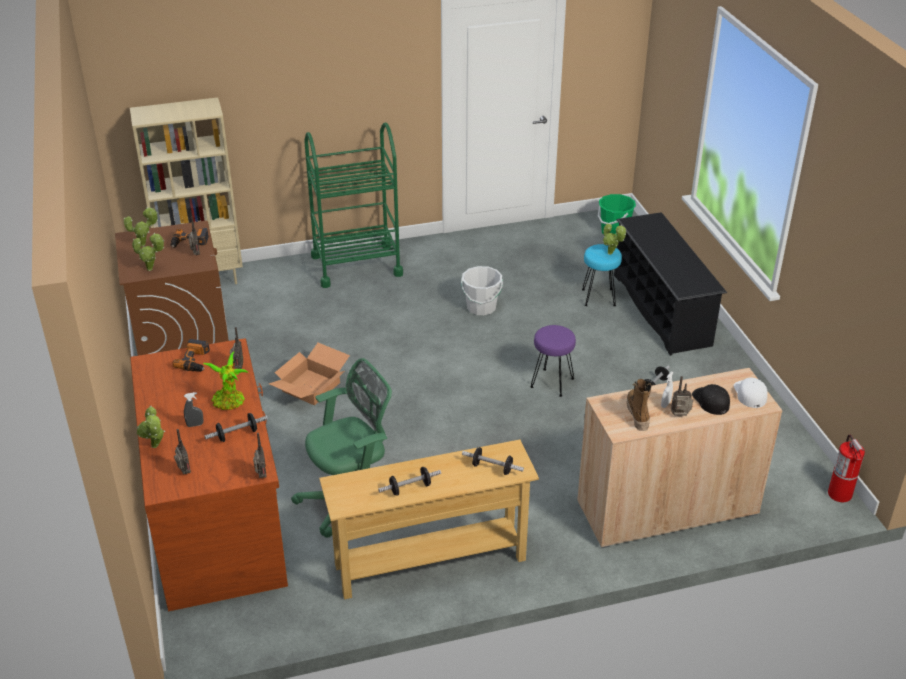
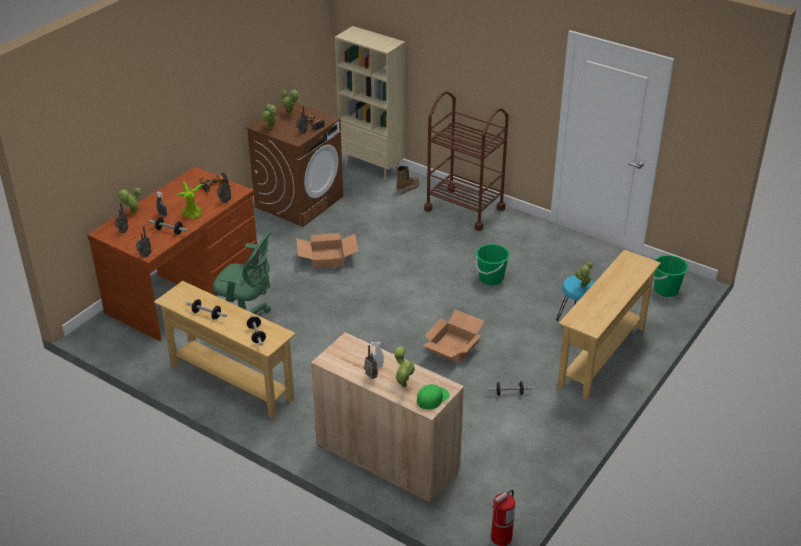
camera: 50 degrees right, 0 degrees up
green cart [304,123,403,288] -> brown cart [424,91,509,231]
white bucket [461,266,503,315] -> green bucket [475,244,510,285]
purple stool [530,325,576,397] -> cardboard box [422,310,484,363]
black shoe rack [614,212,727,356] -> beige console table [557,249,661,400]
boot [627,379,651,431] -> boot moved to [396,166,419,194]
black cap [692,384,730,415] -> potted plant [394,346,415,387]
white cap [734,378,768,408] -> green cap [417,384,450,410]

